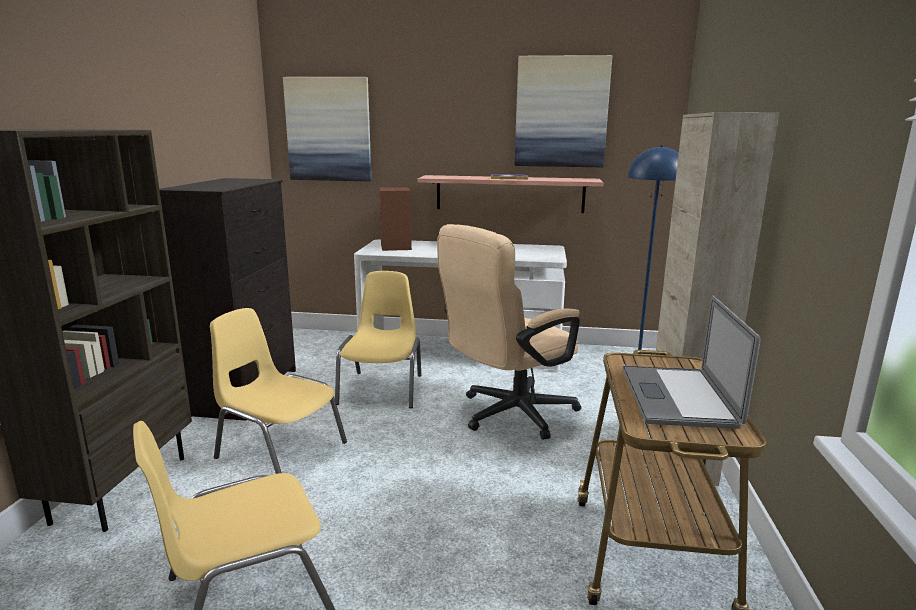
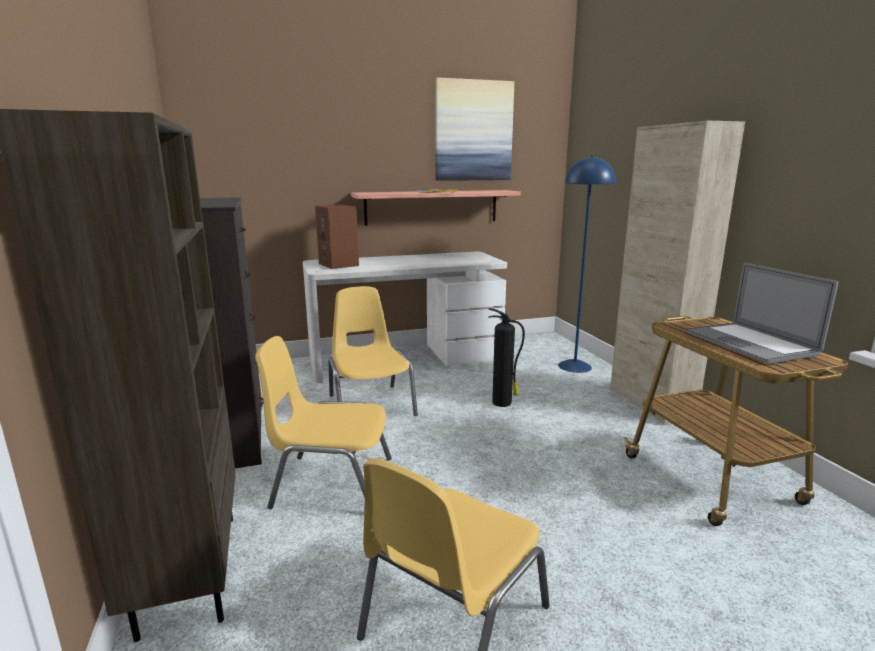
camera: 25 degrees left, 0 degrees up
picture [283,77,371,181] -> none
beige office chair [437,224,581,440] -> fire extinguisher [488,308,525,407]

